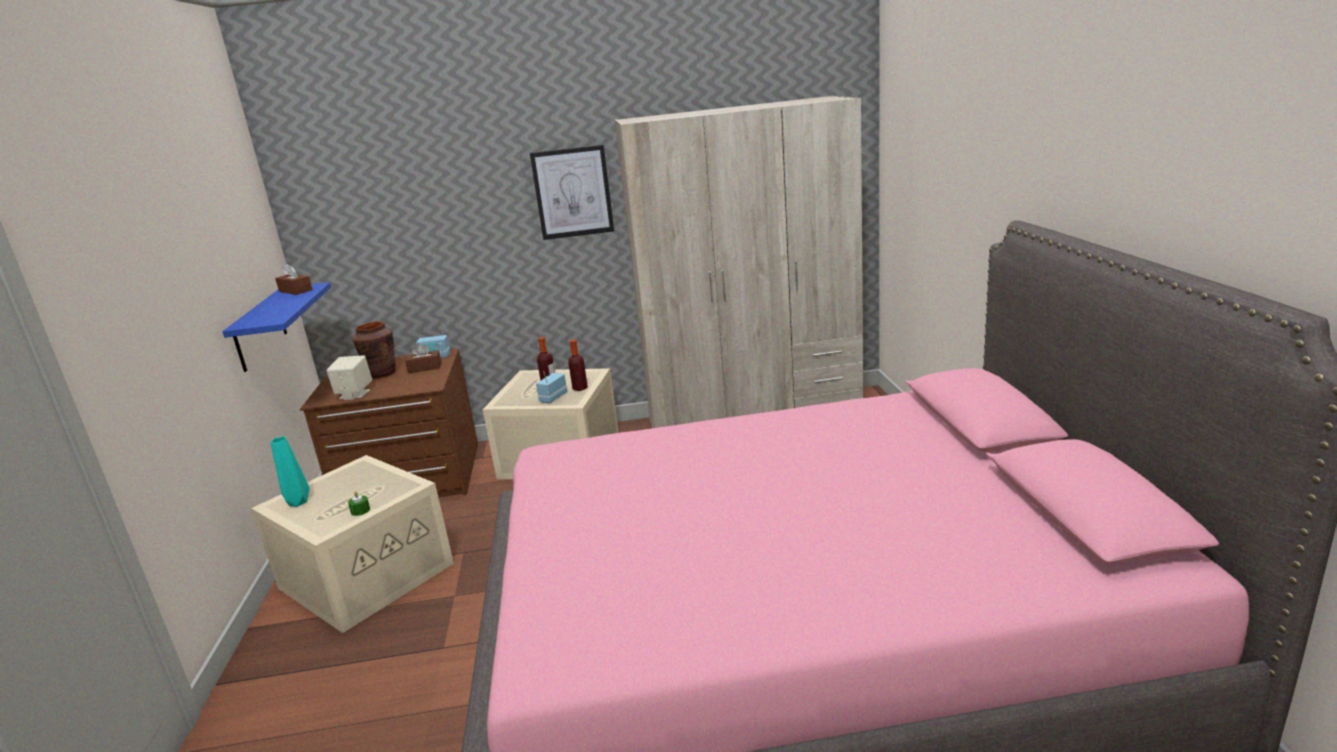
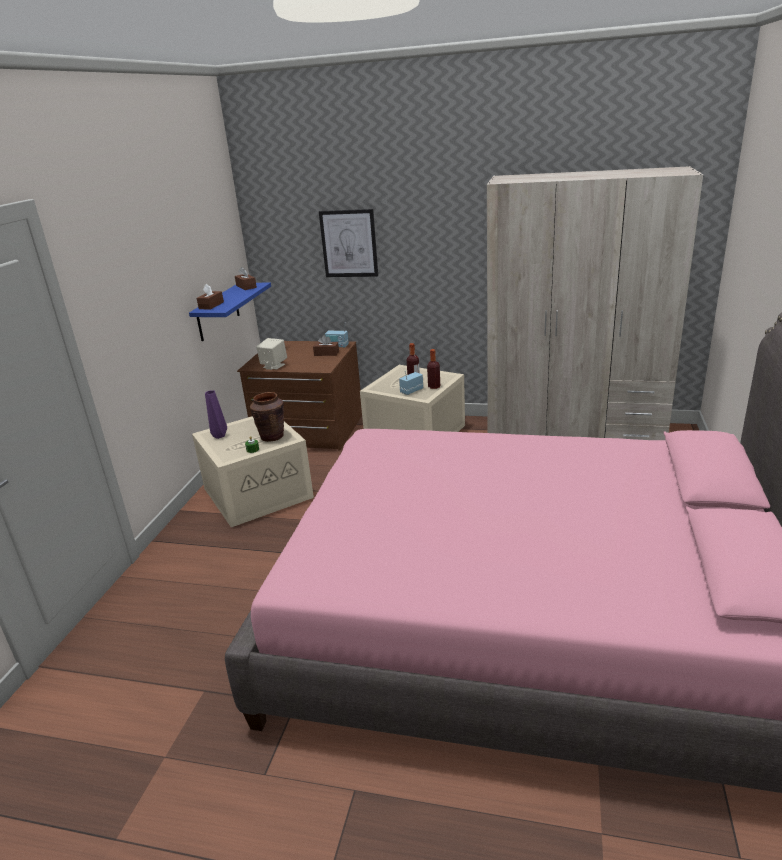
camera: 20 degrees right, 5 degrees up
turquoise vase [270,436,310,507] -> purple vase [205,390,227,439]
brown vase [352,321,396,378] -> brown vase moved to [250,392,284,442]
picture [530,145,614,240] -> picture moved to [319,209,378,277]
none -> brown tissue box [197,284,224,310]

